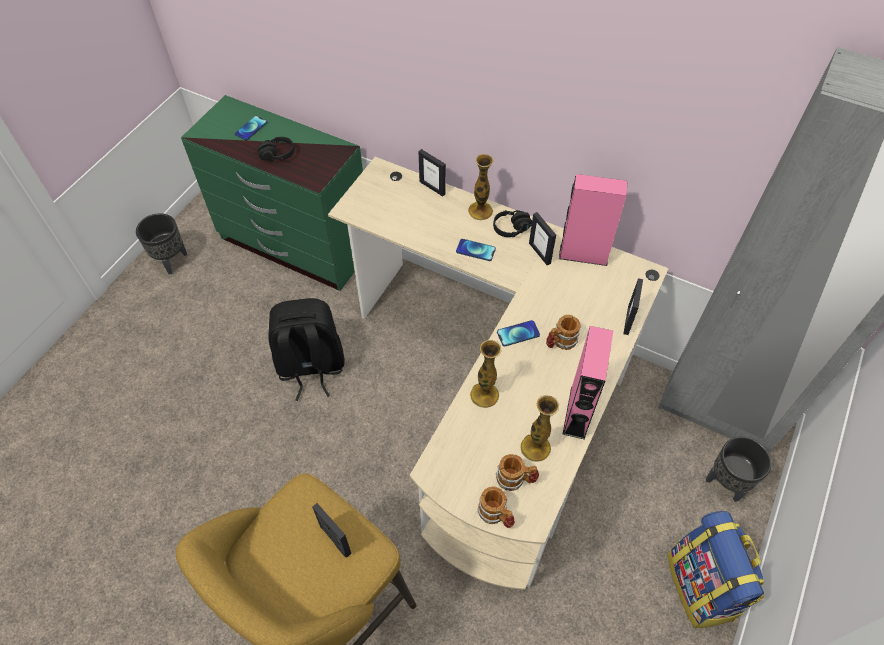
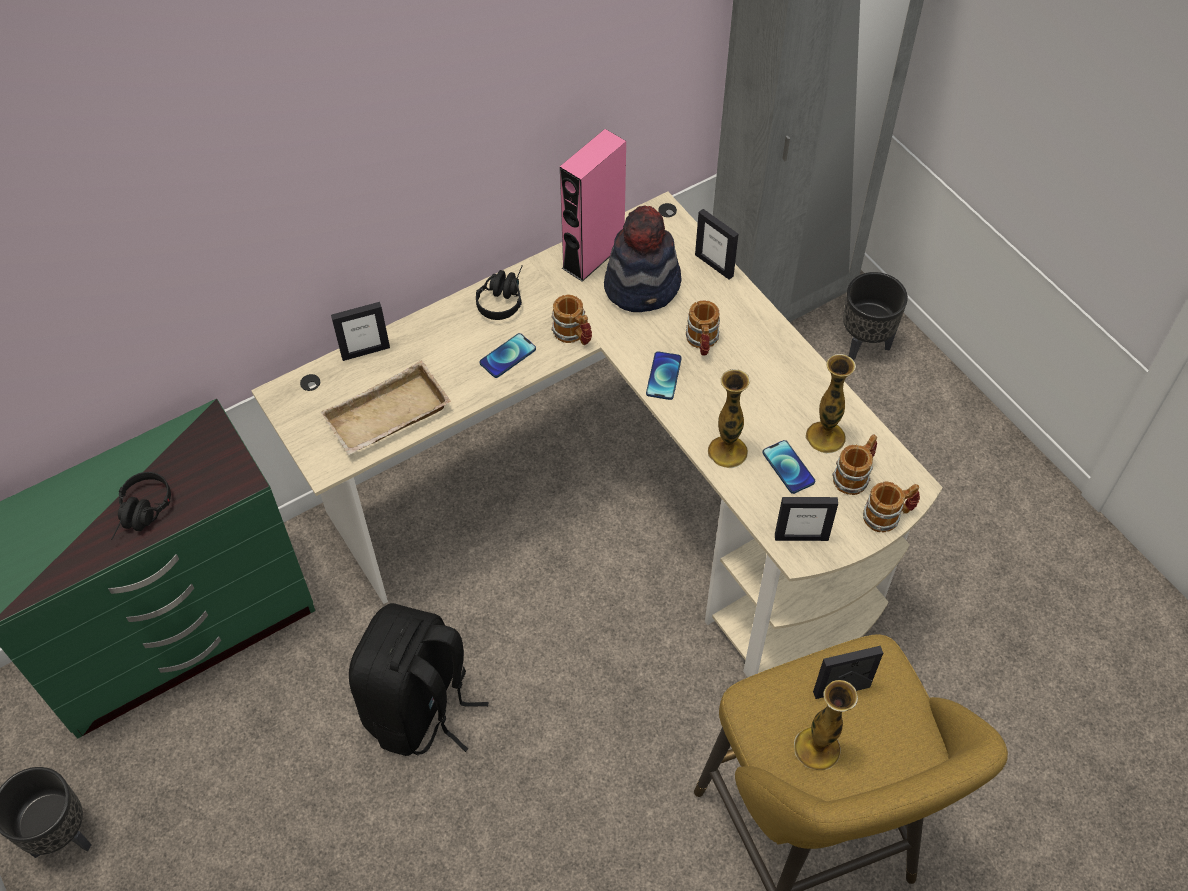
camera: 60 degrees left, 0 degrees up
phone [235,116,267,141] -> phone moved to [762,440,815,494]
vase [468,154,493,220] -> vase moved to [794,680,858,770]
picture frame [529,212,556,265] -> picture frame moved to [775,497,838,541]
pink speaker [563,326,613,440] -> none
backpack [668,511,764,629] -> none
none -> beige tray [321,360,451,455]
none -> mug [551,295,592,345]
none -> hat [604,205,682,312]

